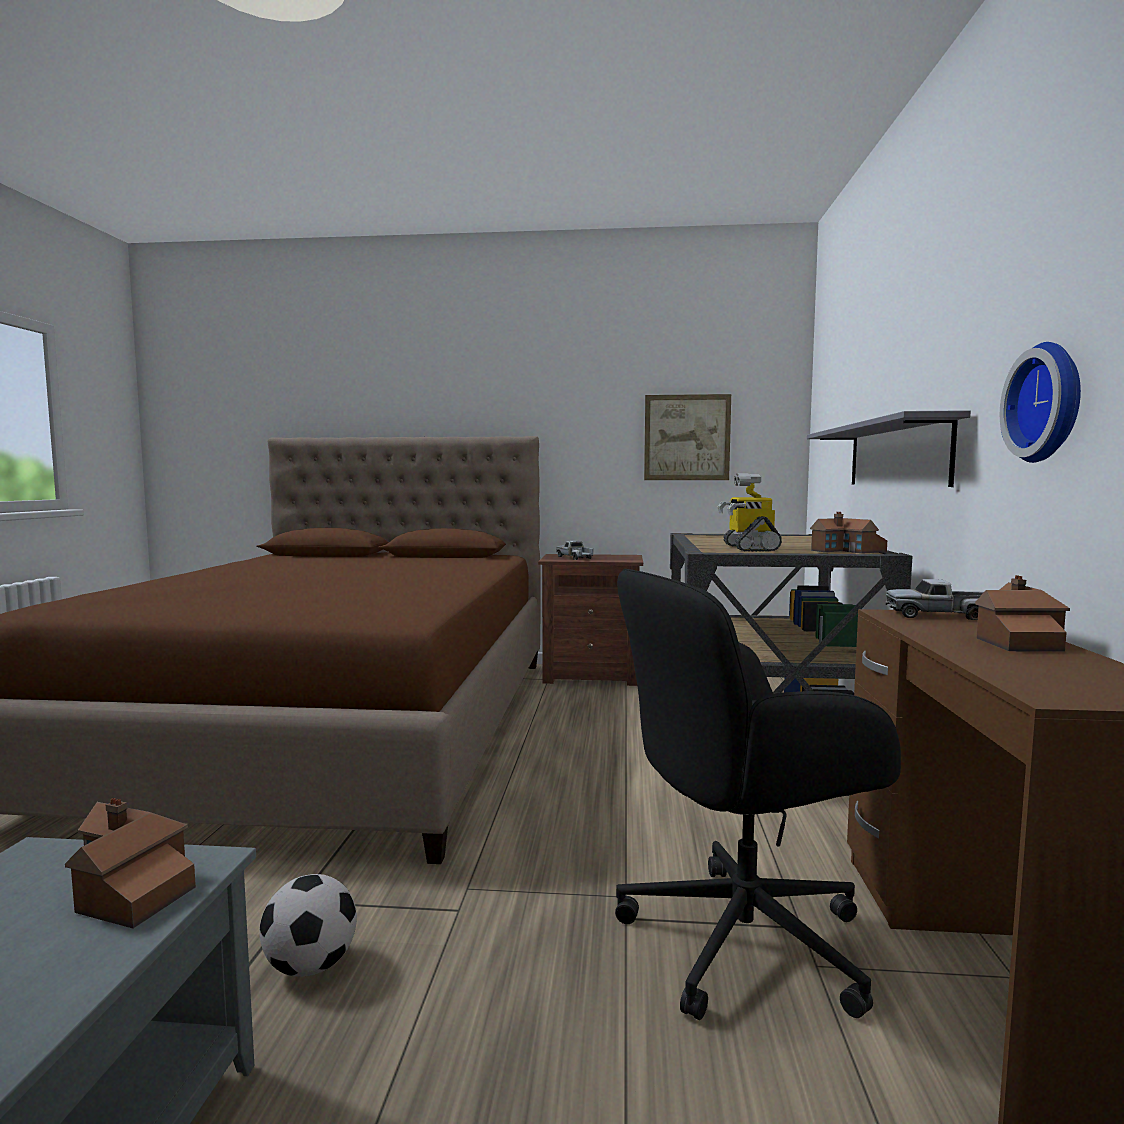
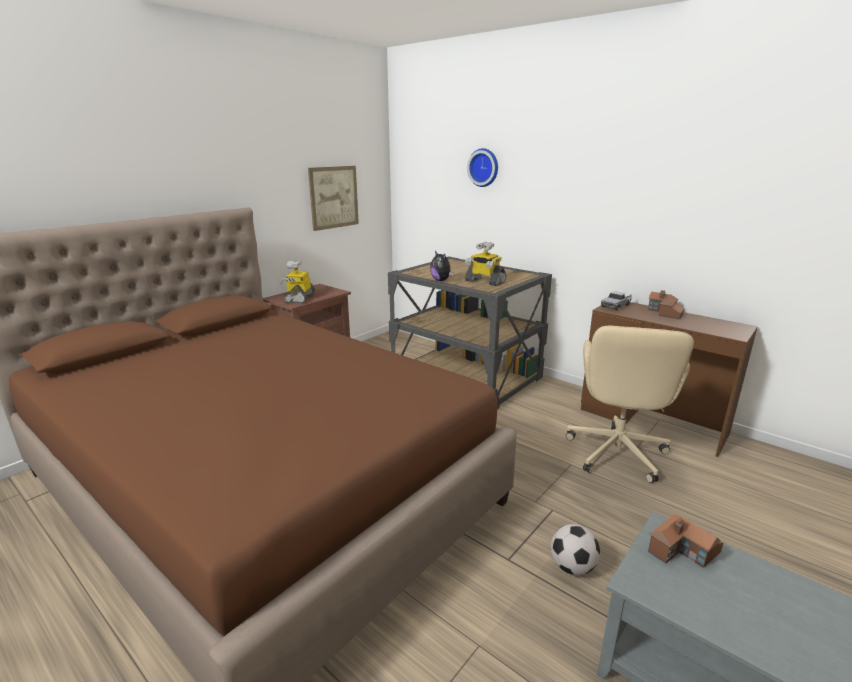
camera: 55 degrees left, 15 degrees up
toy truck [556,541,593,560] -> toy robot [279,261,315,303]
black office chair [615,569,901,1020] -> beige office chair [566,326,694,483]
grey shelf [807,410,971,487] -> none
toy house [810,512,887,554] -> none
wall clock [1000,342,1081,463] -> wall clock moved to [467,148,498,187]
none -> plush toy [430,251,454,281]

